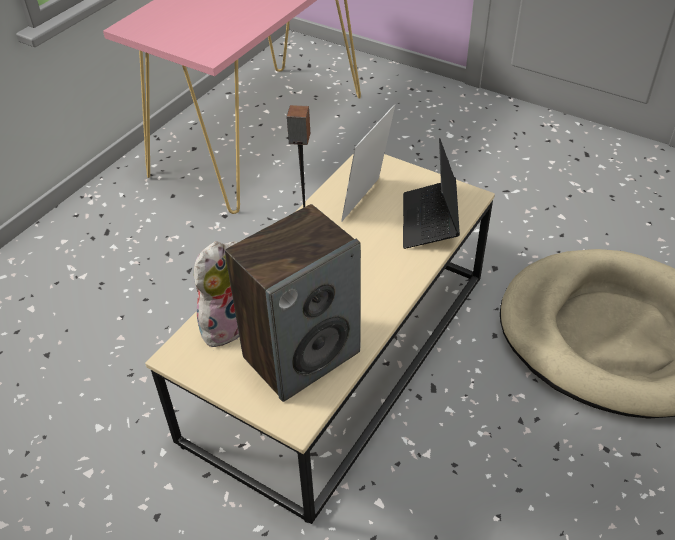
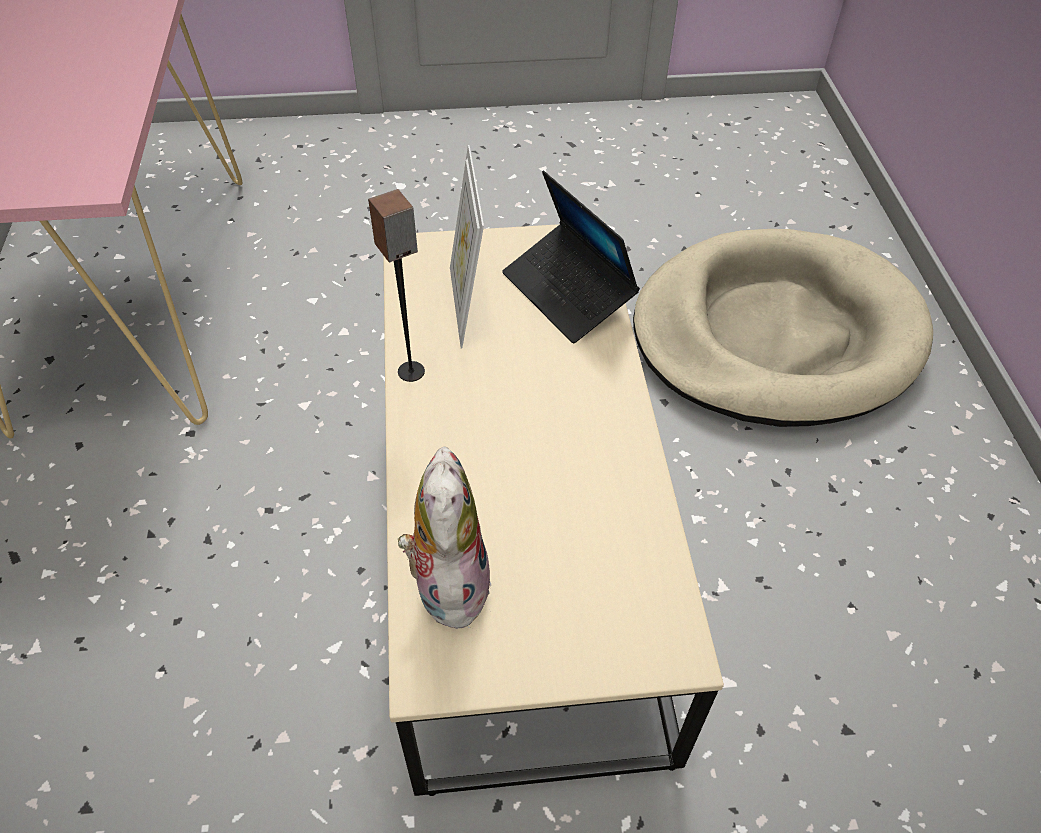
camera: 40 degrees left, 5 degrees up
speaker [225,204,361,402] -> none

